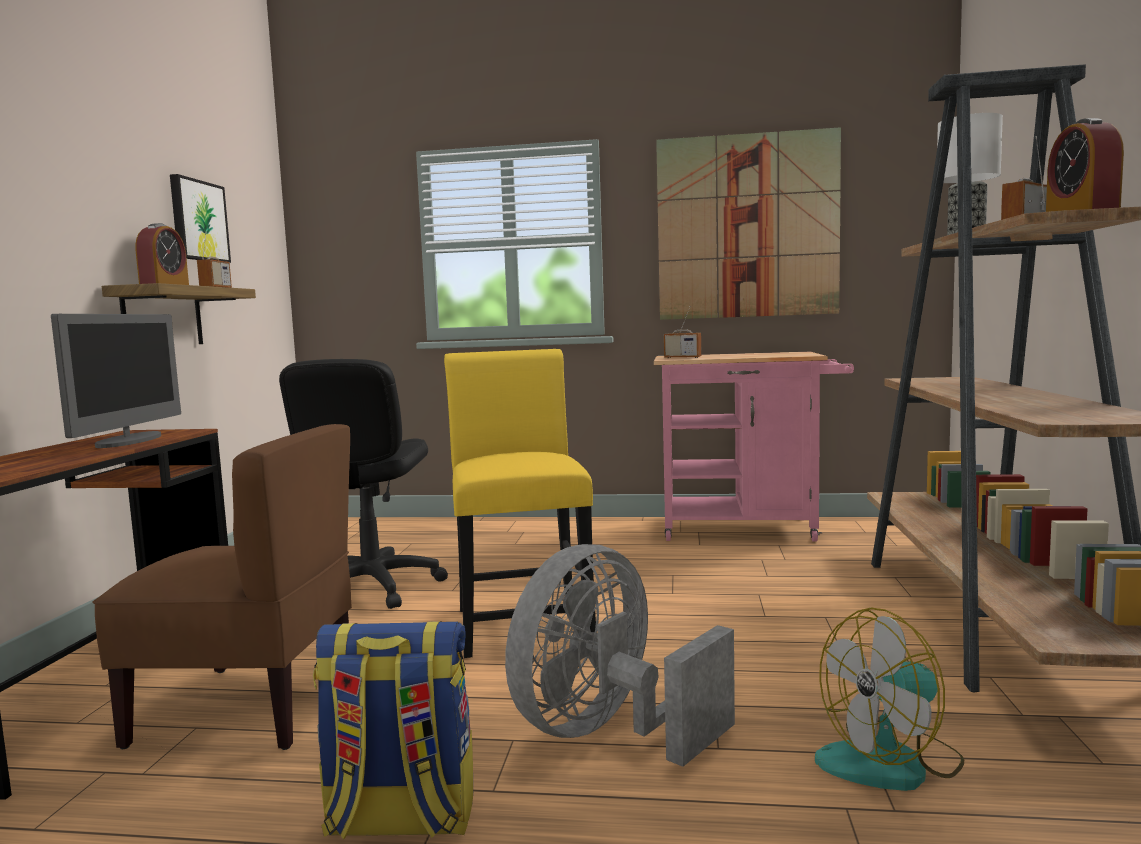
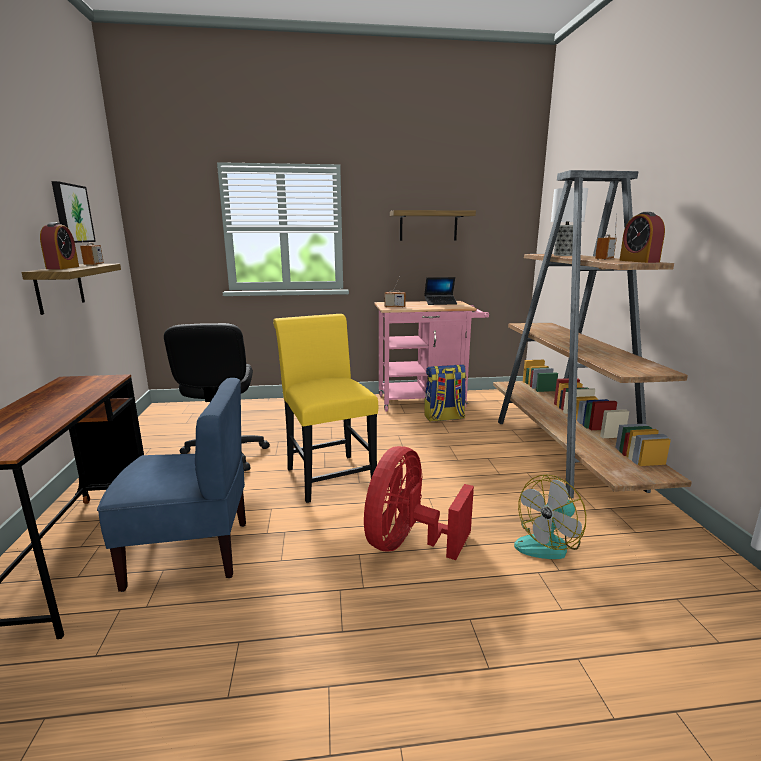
camera: 15 degrees left, 10 degrees up
monitor [51,314,181,448] -> none
brown chair [92,424,352,750] -> blue chair [97,378,246,592]
backpack [313,621,473,839] -> backpack moved to [424,365,467,422]
grey fan [505,544,735,767] -> red fan [364,446,474,560]
picture [656,127,841,320] -> shelf [390,210,476,241]
none -> laptop [424,277,457,305]

